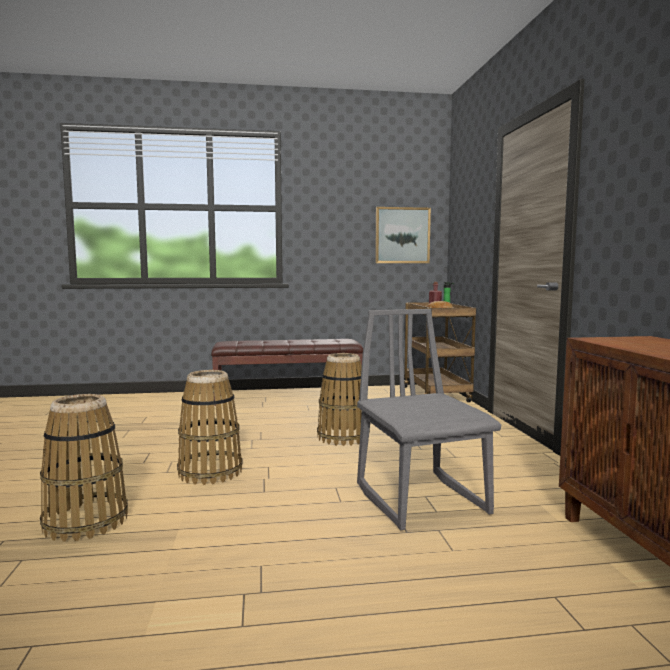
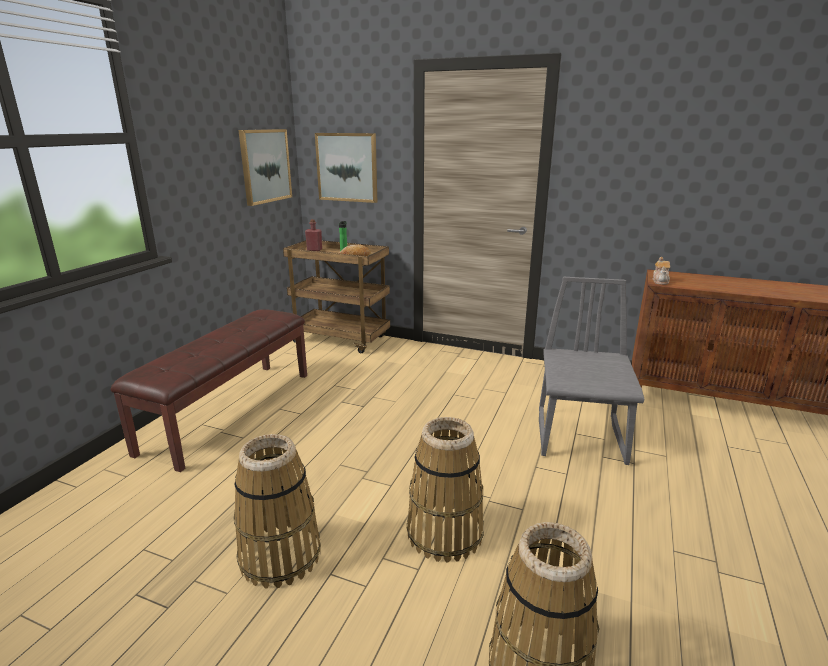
camera: 60 degrees left, 15 degrees up
basket [317,353,370,446] -> basket moved to [234,434,321,588]
grey chair [357,309,501,530] -> grey chair turned 90 degrees clockwise [539,277,645,465]
none -> picture [315,133,377,203]
none -> teapot [653,257,670,285]

